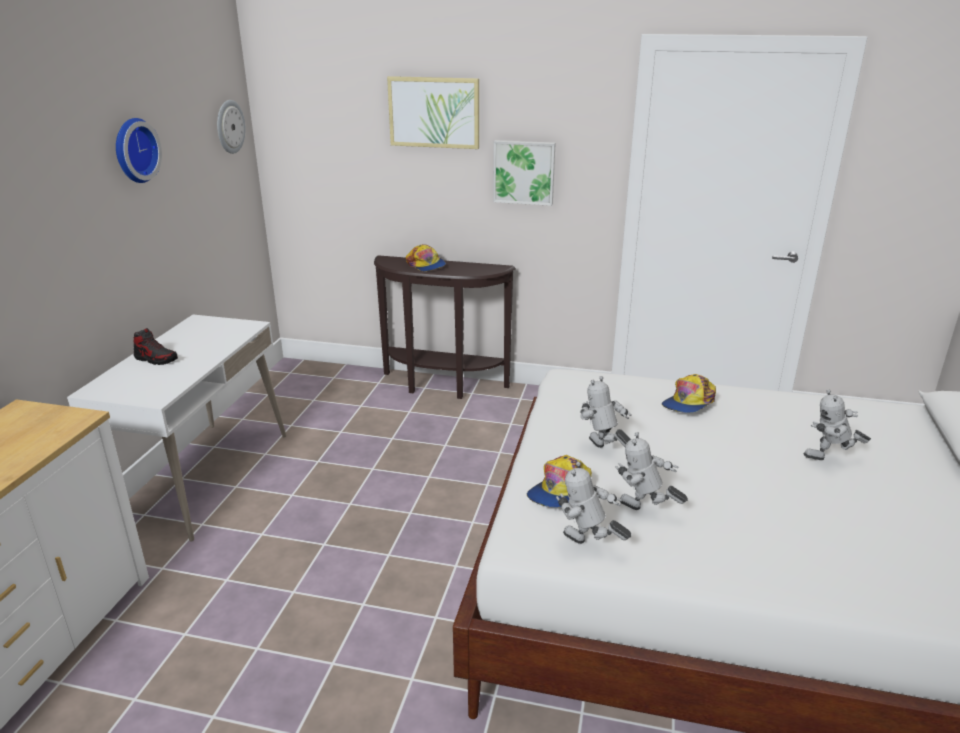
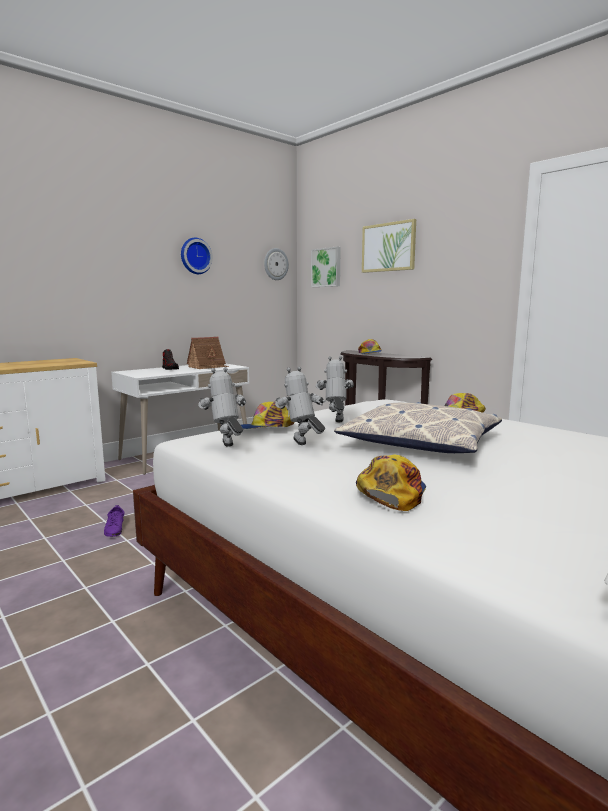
camera: 35 degrees right, 15 degrees down
picture [493,140,556,206] -> picture moved to [311,246,341,287]
toy robot [804,389,871,460] -> none
none -> purple shoe [104,505,125,537]
none -> toy house [187,337,229,369]
none -> pillow [334,402,502,453]
none -> cap [356,455,426,511]

